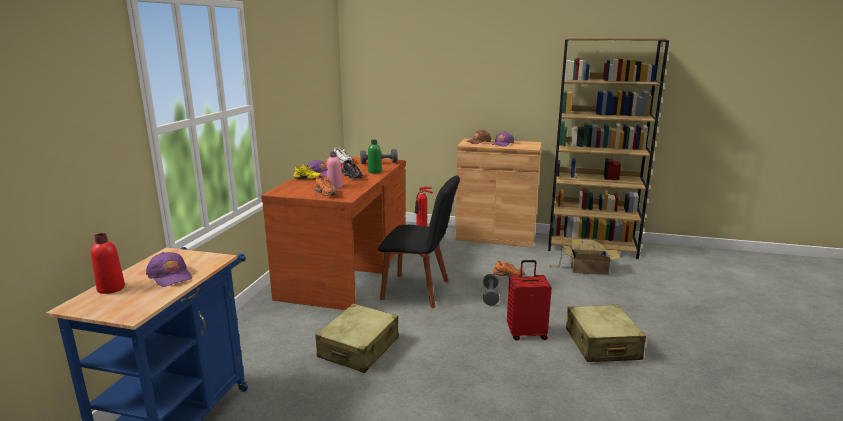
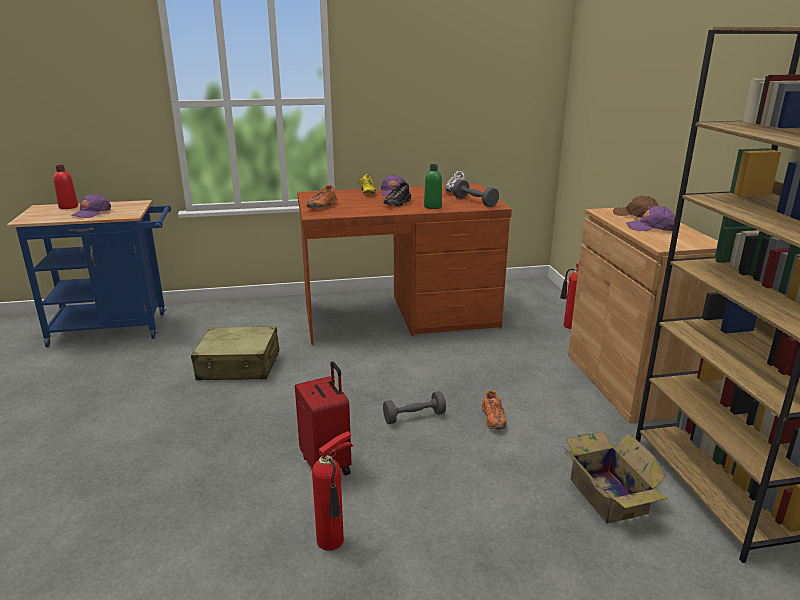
camera: 65 degrees right, 5 degrees up
pink bottle [327,152,343,189] -> none
black chair [378,175,460,308] -> none
beige suitcase [566,305,646,362] -> fire extinguisher [312,431,353,551]

